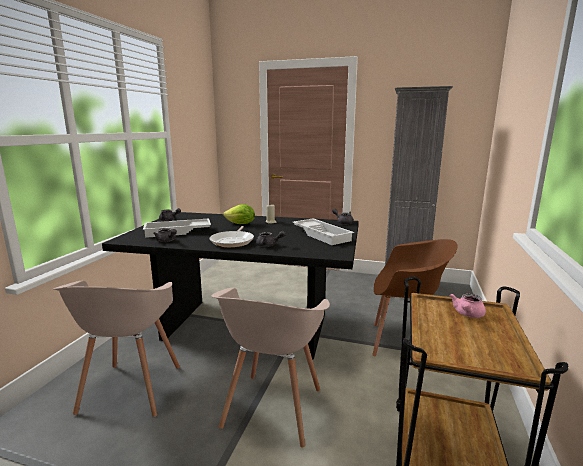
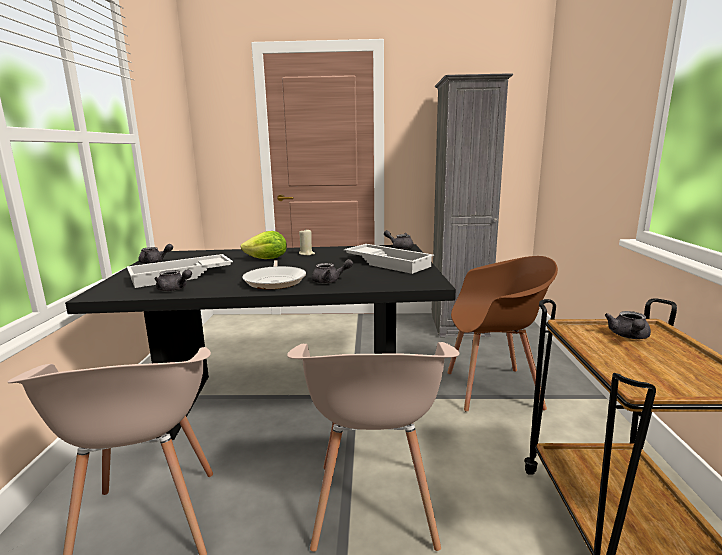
camera: 15 degrees left, 0 degrees up
pink teapot [450,294,486,318] -> grey teapot [604,311,651,339]

